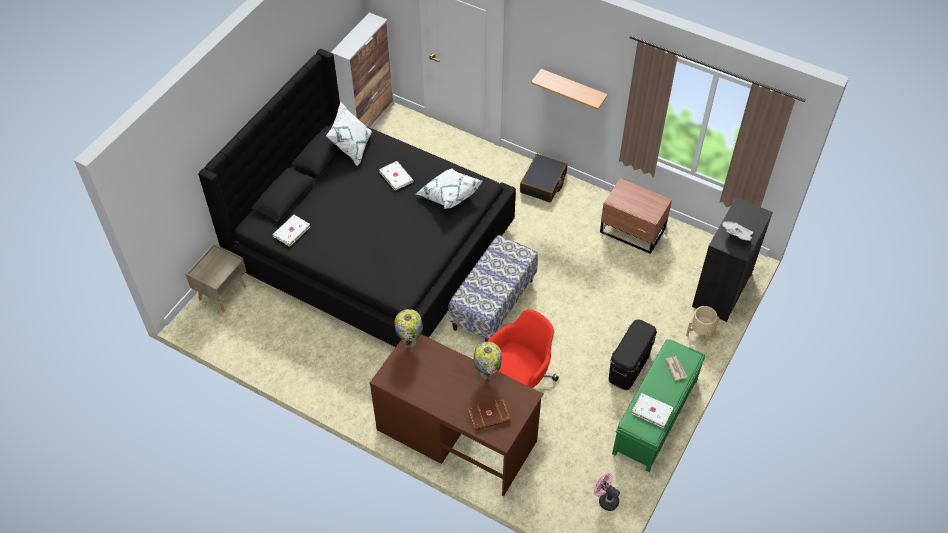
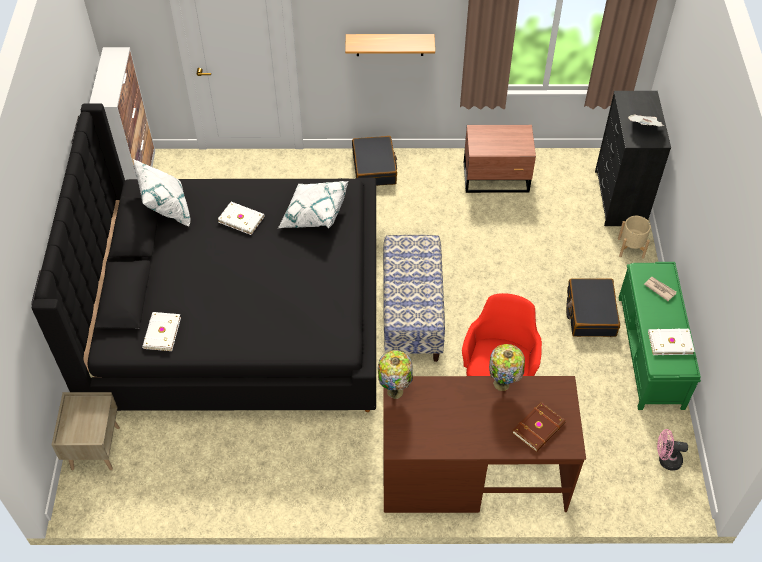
camera: 30 degrees left, 0 degrees up
black storage box [609,319,657,390] -> black suitcase [566,278,620,337]

